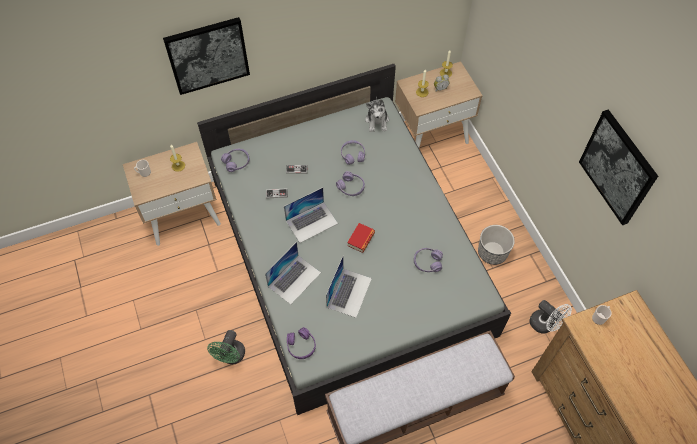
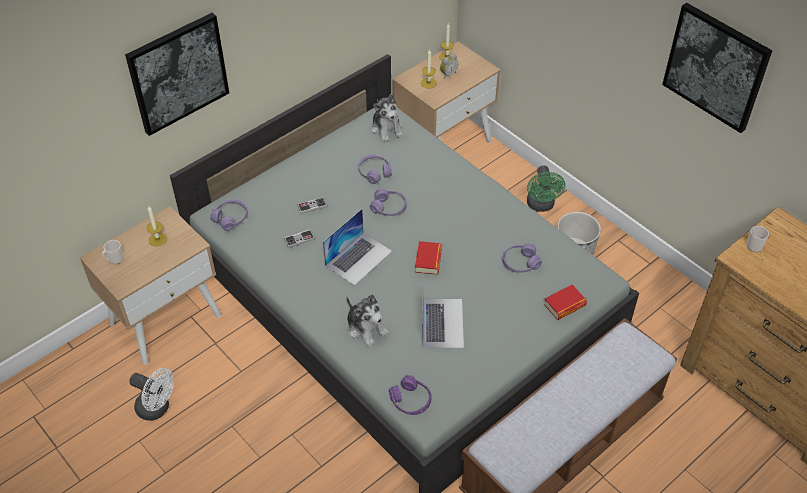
camera: 20 degrees left, 10 degrees down
green fan [207,330,245,364] -> green fan moved to [527,165,565,212]
laptop [265,242,321,304] -> plush toy [346,294,389,347]
white fan [530,300,572,334] -> white fan moved to [130,368,174,421]
none -> book [544,285,587,320]

